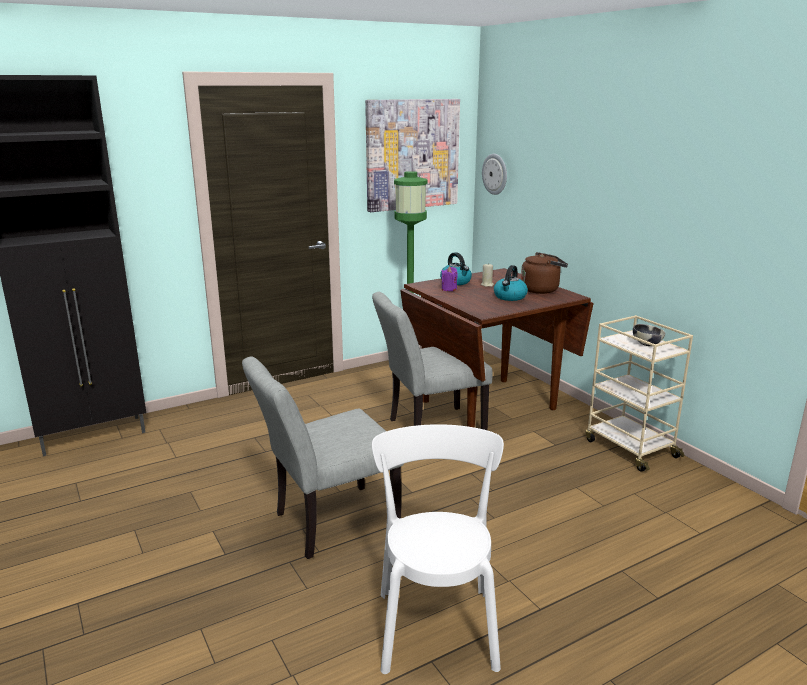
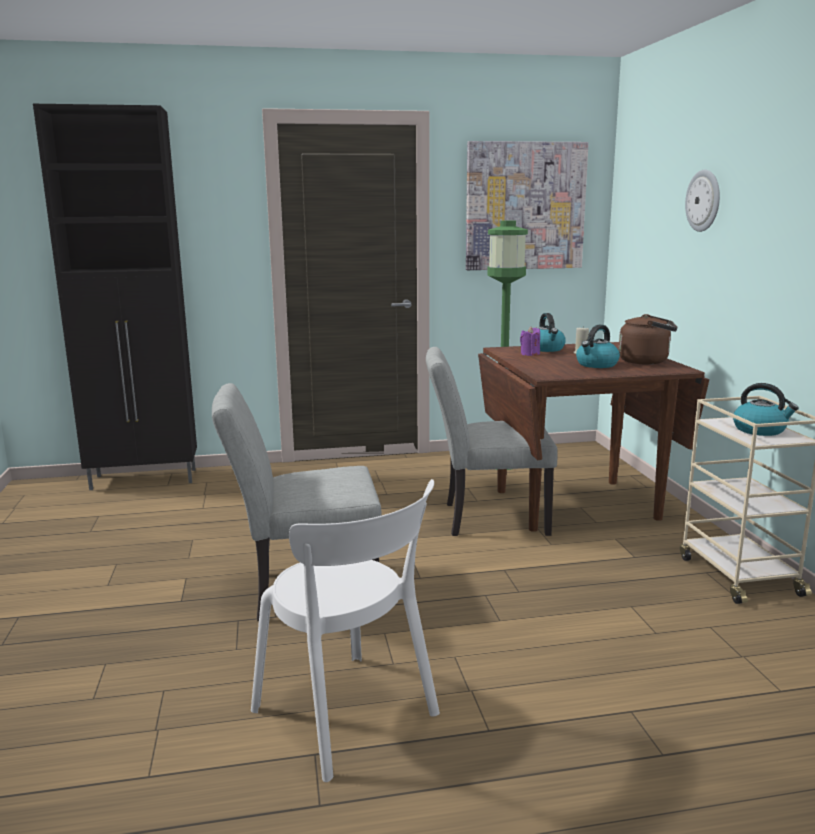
camera: 20 degrees right, 5 degrees down
white chair [372,424,504,674] -> white chair turned 120 degrees clockwise [251,479,440,782]
wall clock [482,154,507,195] -> wall clock moved to [685,170,720,232]
bowl [633,324,665,346] -> kettle [733,383,799,436]

